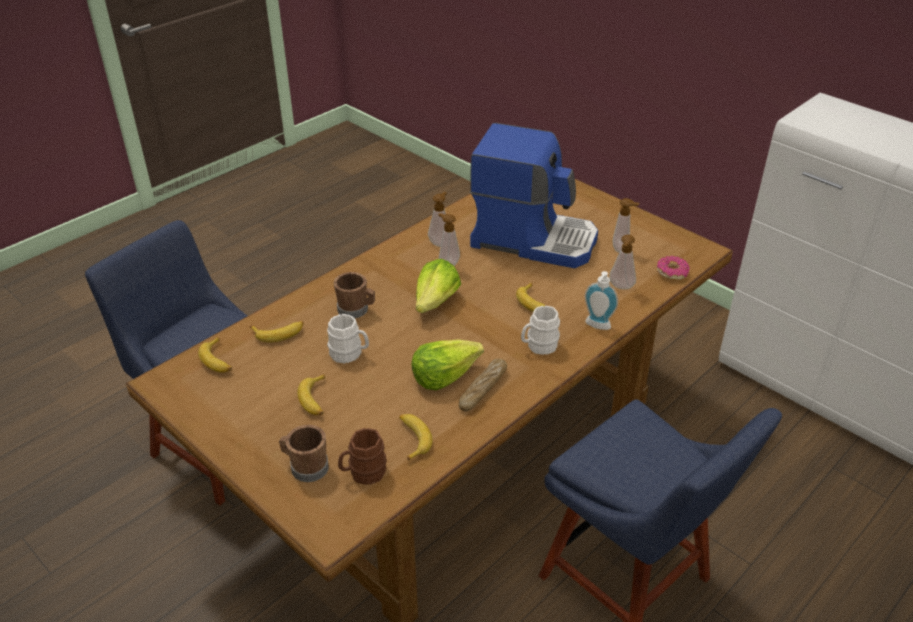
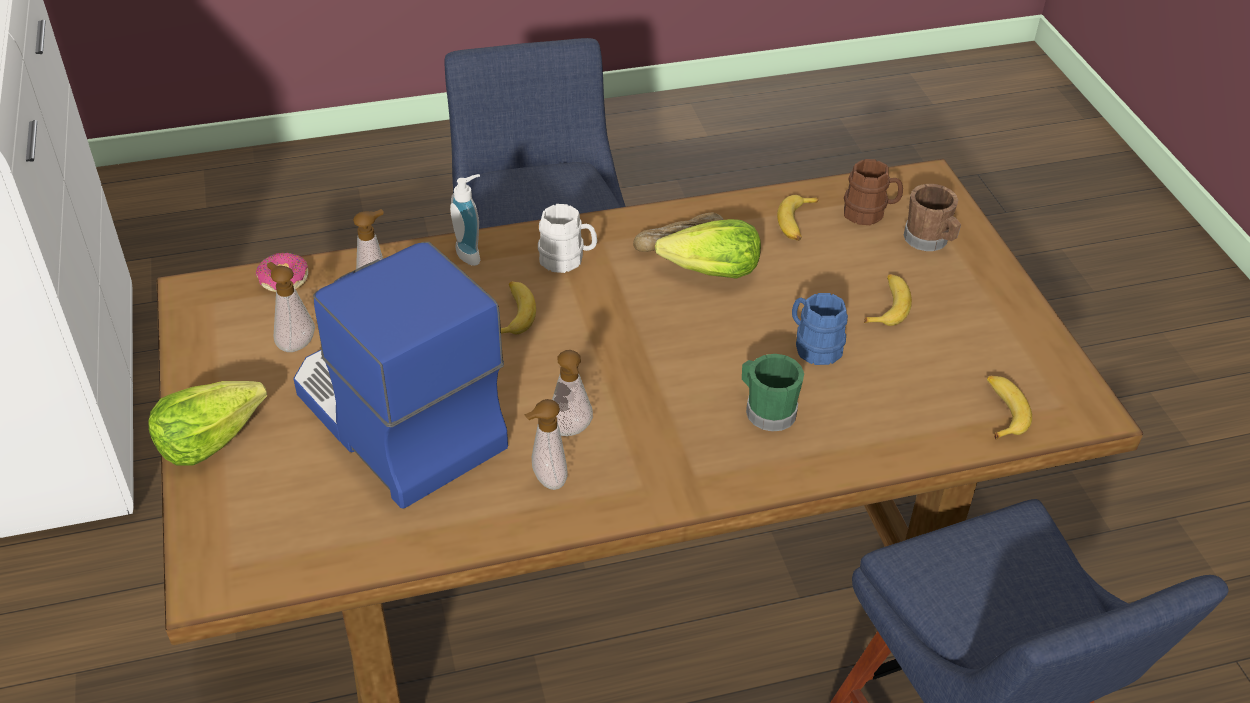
camera: 150 degrees left, 5 degrees up
banana [250,321,304,343] -> none
white mug [327,314,369,364] -> blue mug [792,293,848,365]
brown mug [334,272,375,318] -> green mug [742,354,804,432]
lettuce [416,259,461,313] -> lettuce moved to [148,381,267,466]

